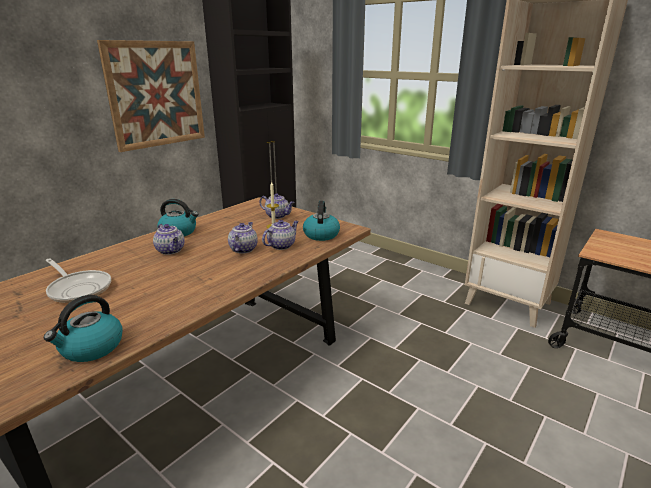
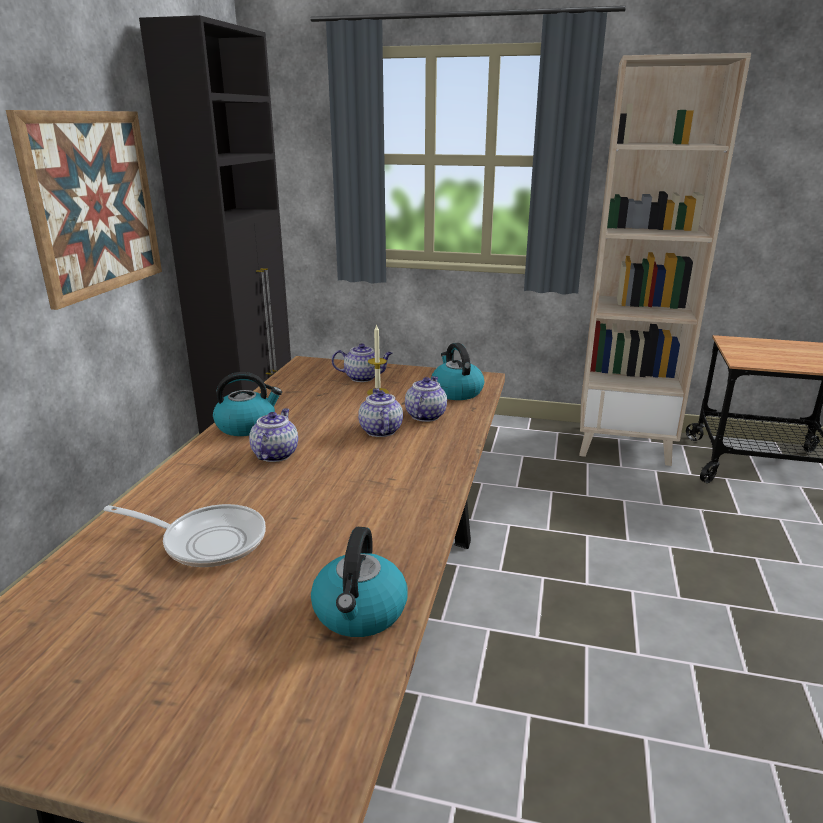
camera: 25 degrees left, 0 degrees up
teapot [153,224,185,255] -> teapot turned 105 degrees counterclockwise [249,408,298,462]

